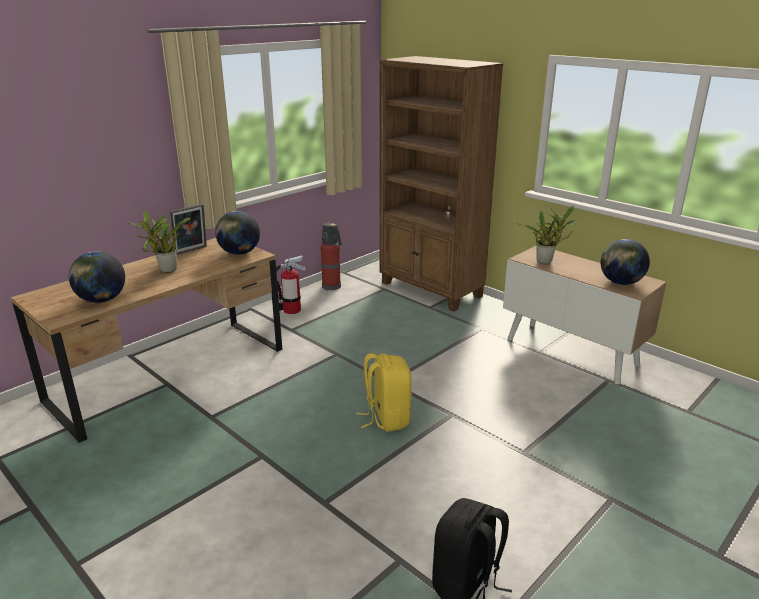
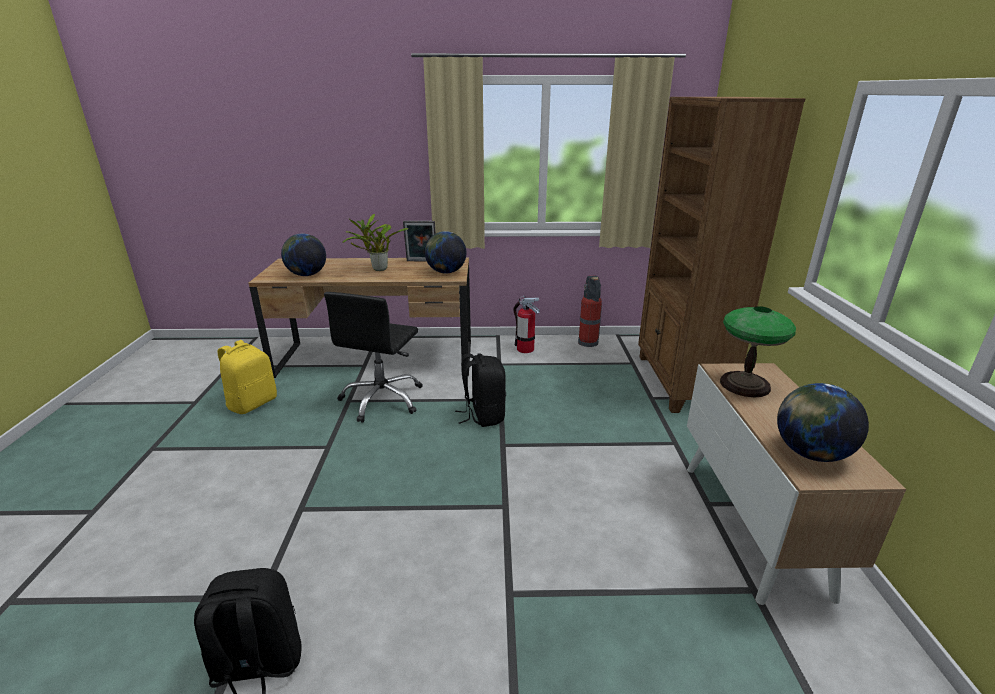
camera: 45 degrees right, 0 degrees up
yellow backpack [356,353,412,432] -> yellow backpack moved to [217,340,277,414]
potted plant [520,206,577,264] -> table lamp [720,306,796,397]
none -> black office chair [324,292,423,423]
none -> black backpack [455,353,506,427]

